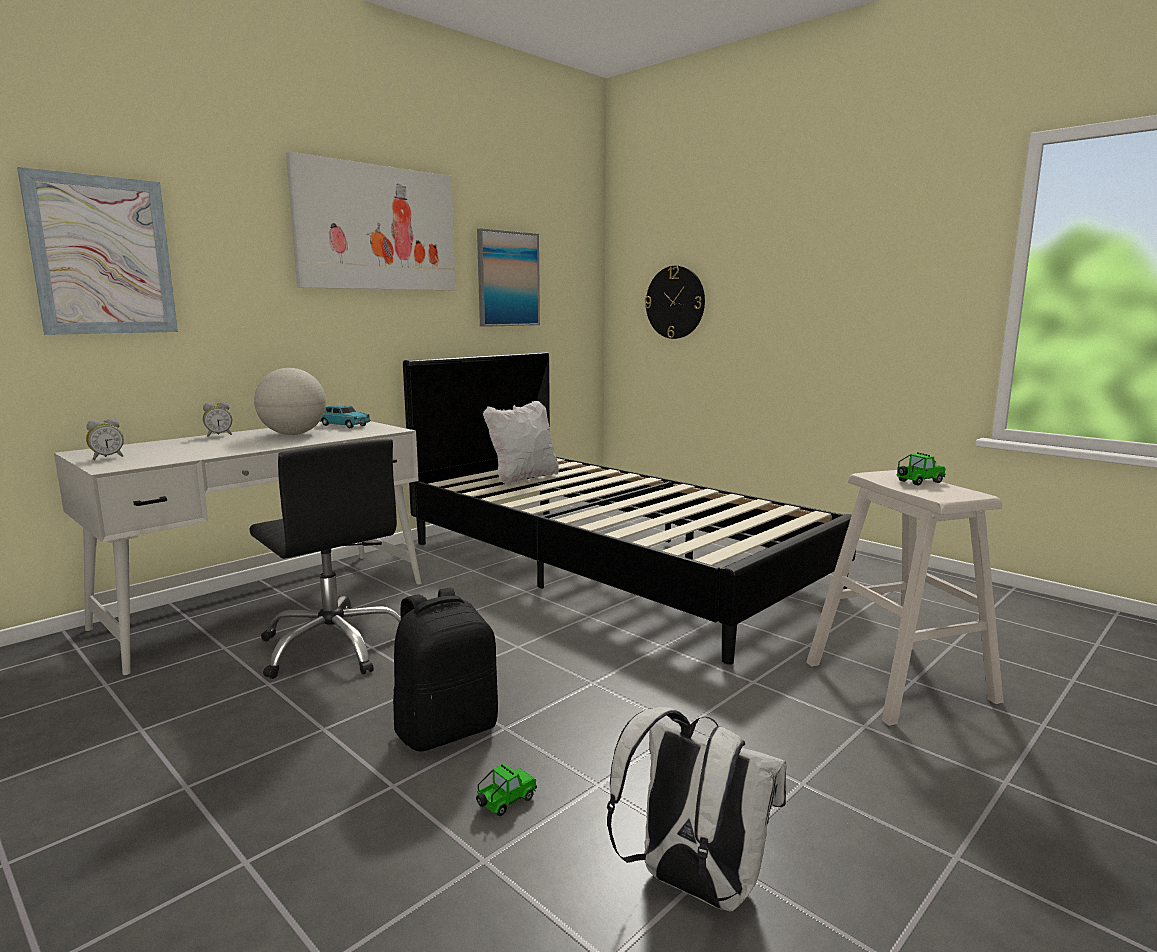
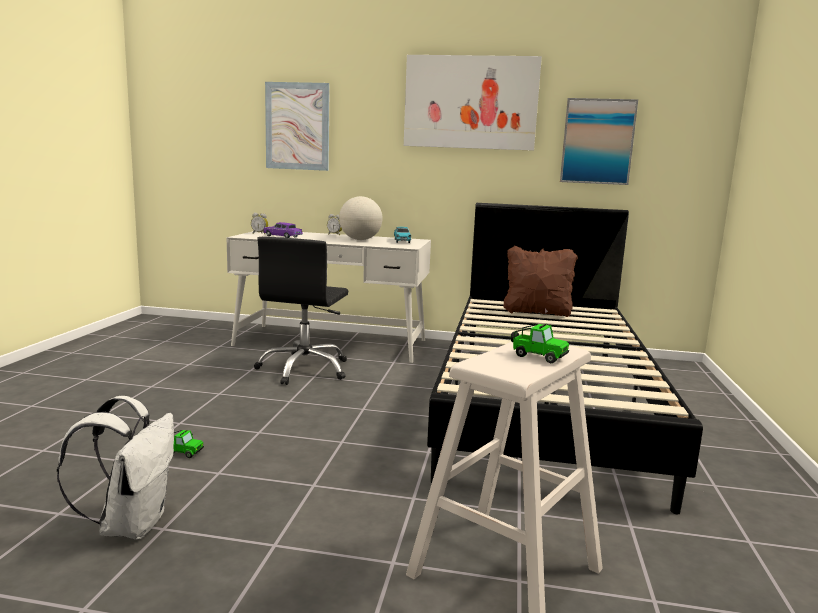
camera: 55 degrees right, 0 degrees up
black backpack [393,588,498,752] -> none
white pillow [483,401,559,486] -> brown pillow [503,245,578,317]
wall clock [645,266,705,339] -> none
none -> purple toy car [263,222,302,238]

